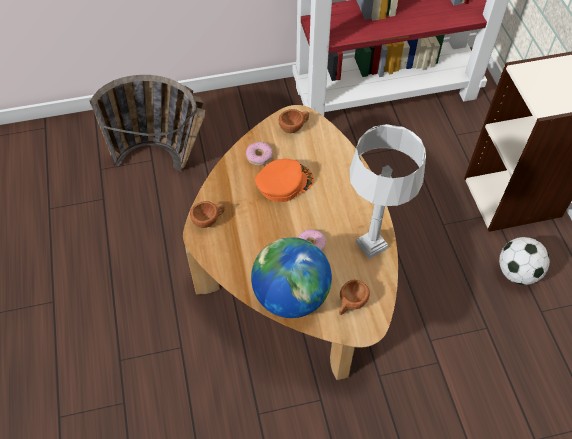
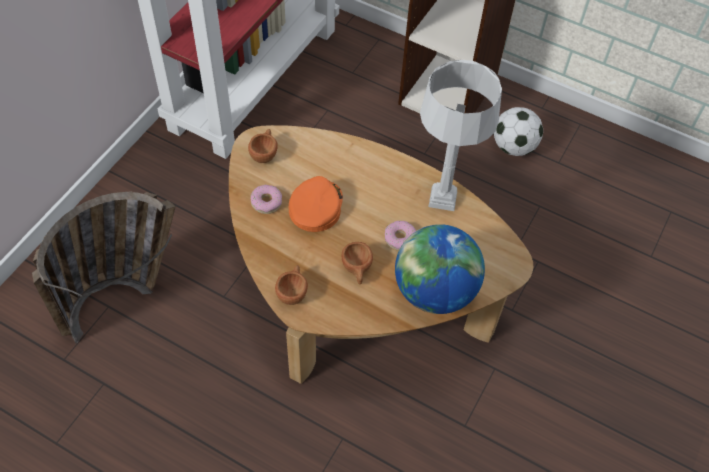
camera: 50 degrees left, 0 degrees up
brown cup [339,280,370,315] -> brown cup moved to [342,242,373,284]

